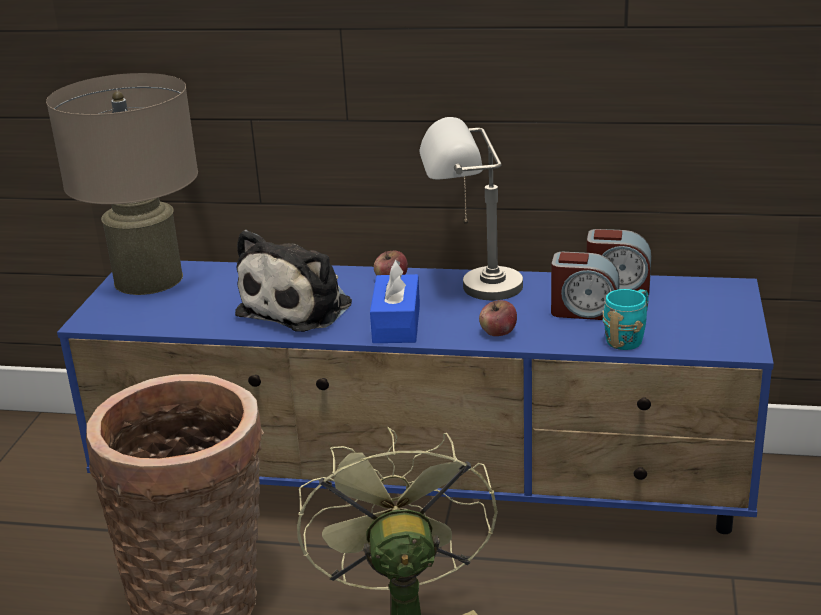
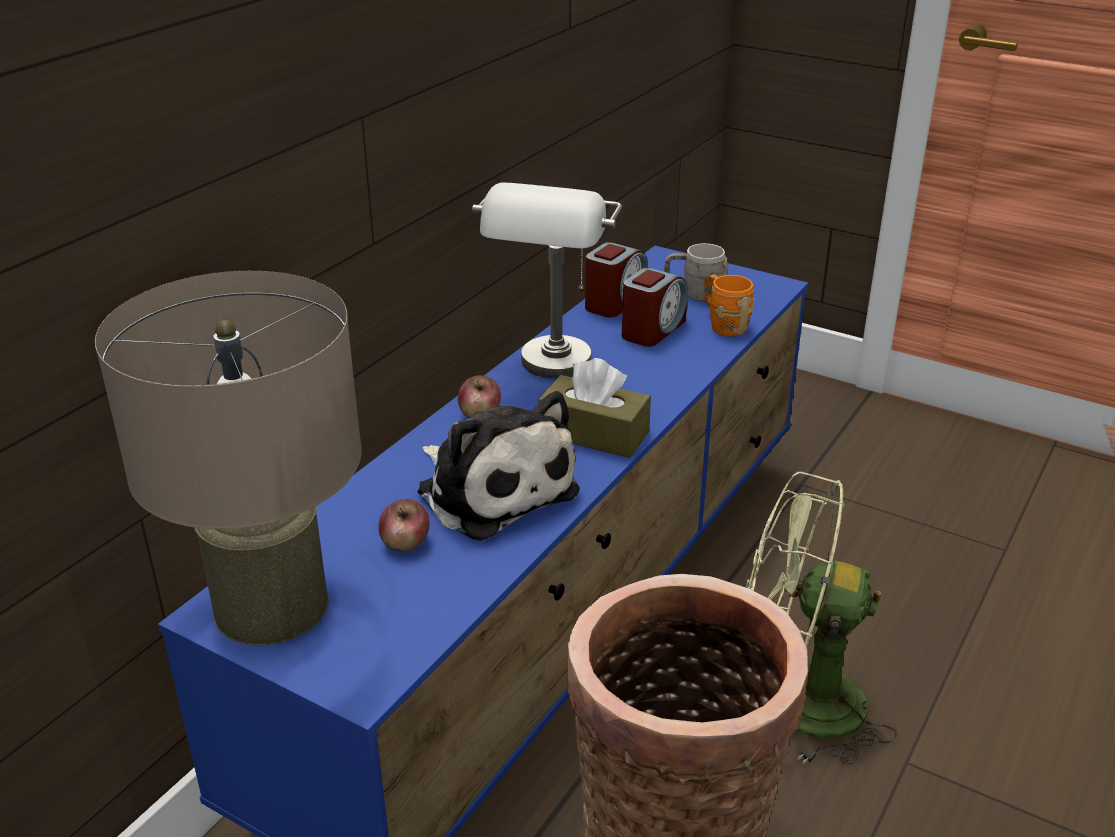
camera: 70 degrees left, 5 degrees up
blue tissue box [370,260,420,343] -> brown tissue box [538,358,651,458]
apple [479,300,517,336] -> apple moved to [378,499,430,551]
turquoise mug [603,289,649,350] -> orange mug [704,275,754,337]
none -> grey mug [664,243,728,302]

